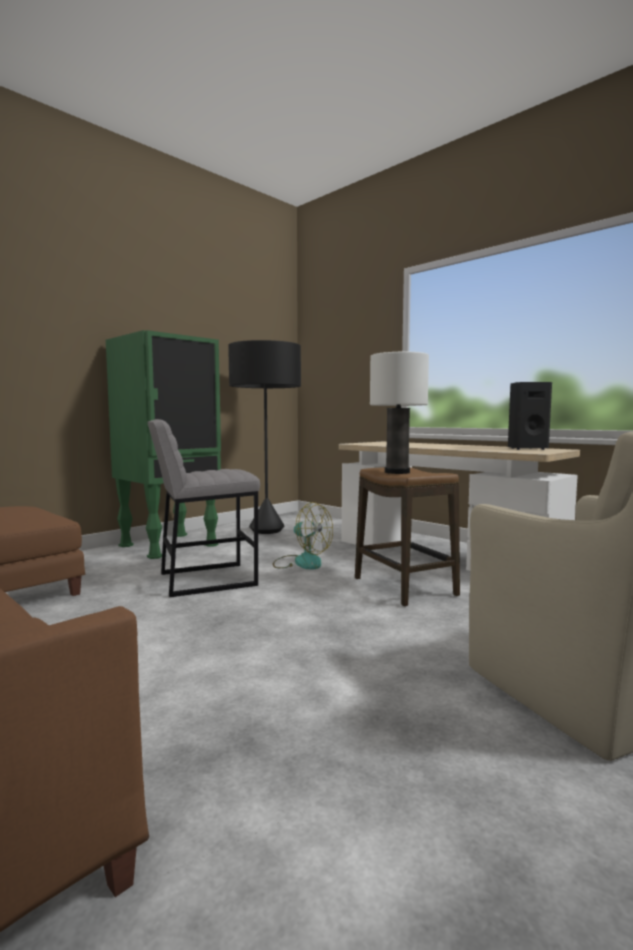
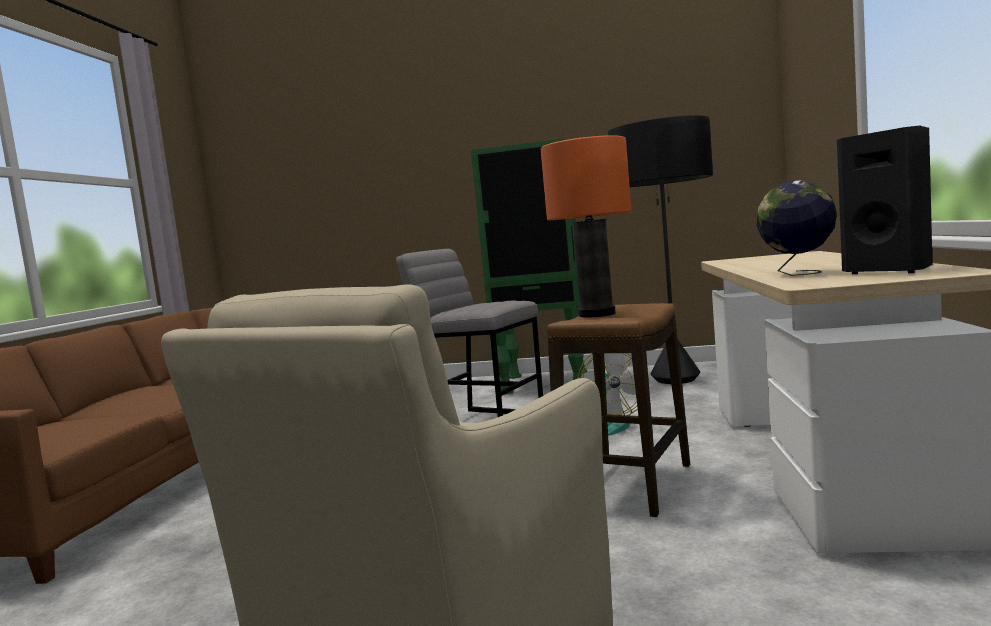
camera: 55 degrees right, 0 degrees up
white table lamp [370,352,429,474] -> orange table lamp [541,135,631,318]
none -> globe [757,180,836,276]

